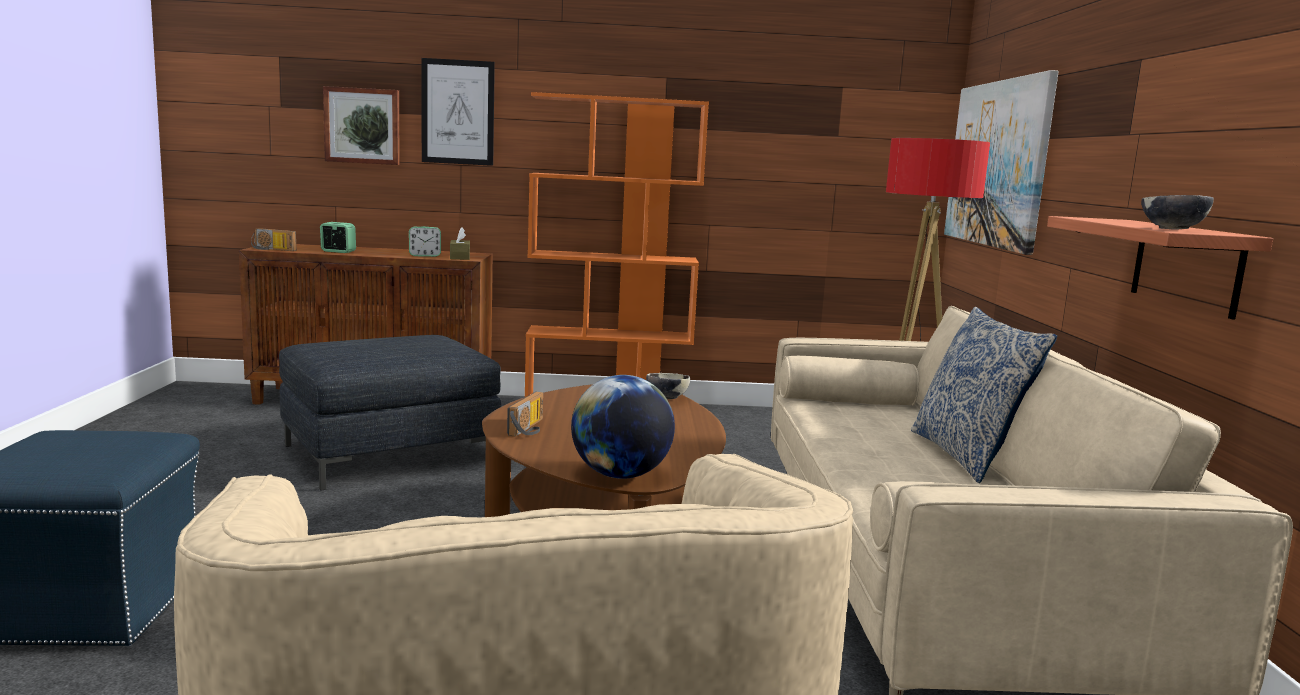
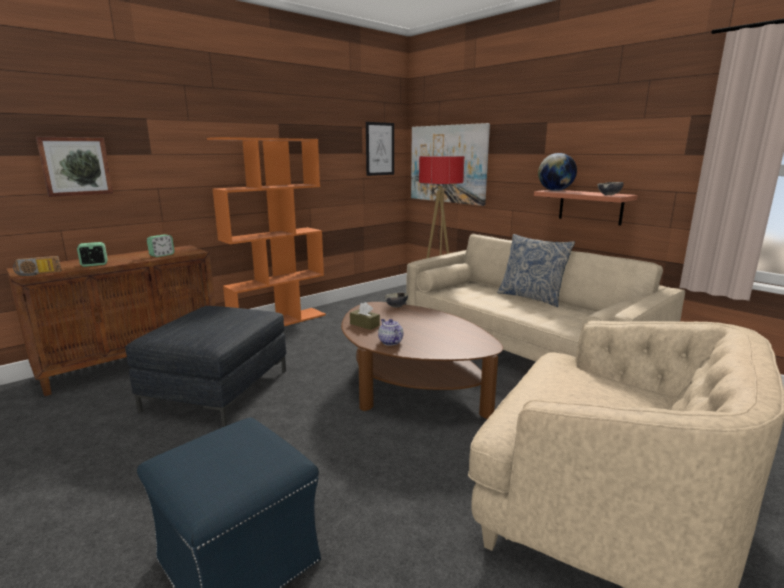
camera: 40 degrees left, 5 degrees up
picture [421,58,495,166] -> picture moved to [366,122,394,176]
brown tissue box [450,227,470,260] -> brown tissue box moved to [350,302,380,330]
radio [507,392,543,437] -> teapot [378,319,404,346]
globe [571,375,675,479] -> globe moved to [538,153,577,191]

